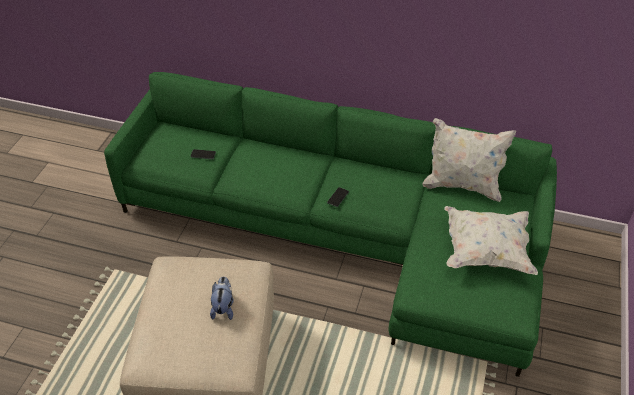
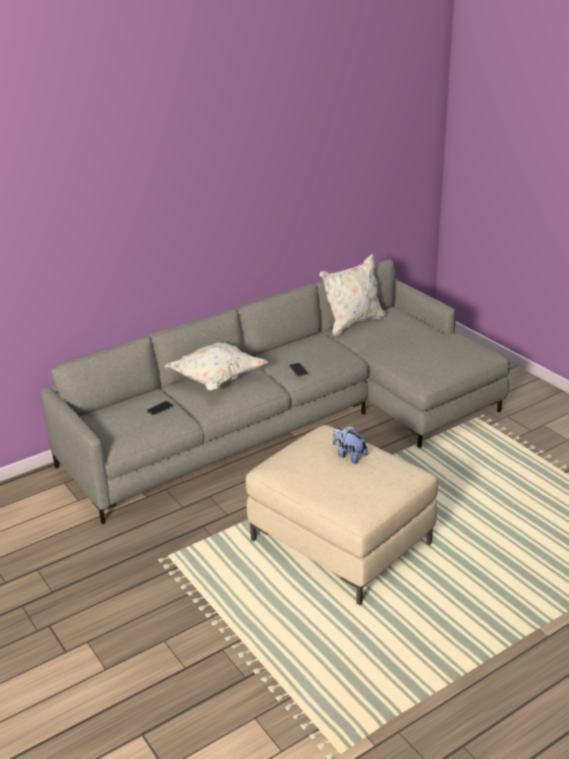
camera: 50 degrees left, 15 degrees down
green sofa [104,72,557,377] -> grey sofa [40,259,510,524]
white pillow [444,206,538,275] -> white pillow moved to [164,342,268,390]

